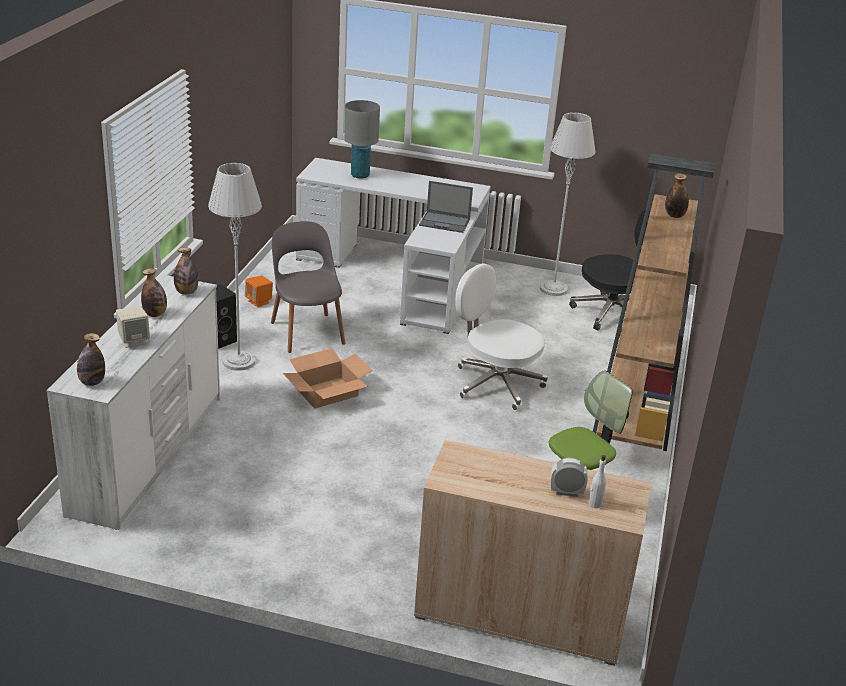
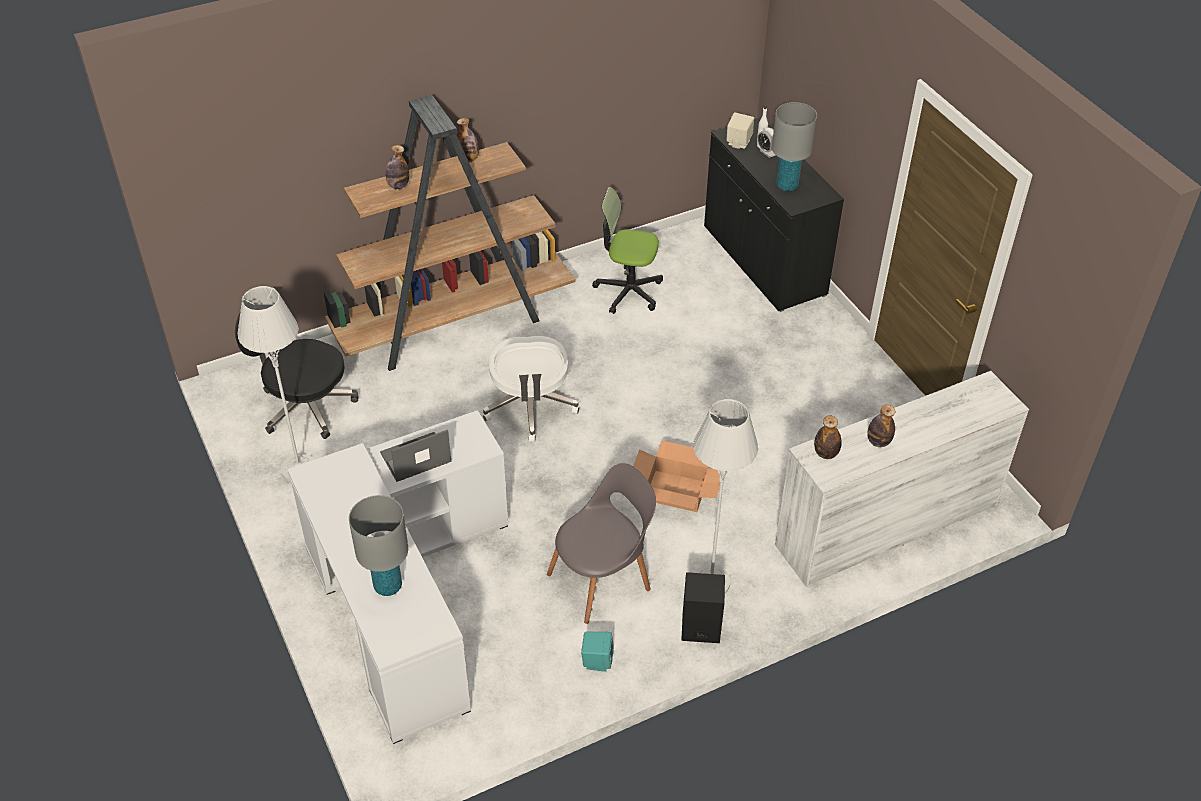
camera: 130 degrees left, 15 degrees up
bottle [77,333,105,386] -> bottle moved to [457,118,479,163]
beige speaker [116,306,150,348] -> beige speaker moved to [726,112,754,149]
orange speaker [245,276,273,307] -> turquoise speaker [581,632,614,672]
grey chair [271,221,346,353] -> grey chair turned 150 degrees counterclockwise [547,463,656,624]
beige cabinet [414,440,651,666] -> black cabinet [704,117,844,312]
laptop [419,181,473,233] -> laptop turned 90 degrees counterclockwise [380,430,452,482]
none -> grey table lamp [772,102,817,191]

